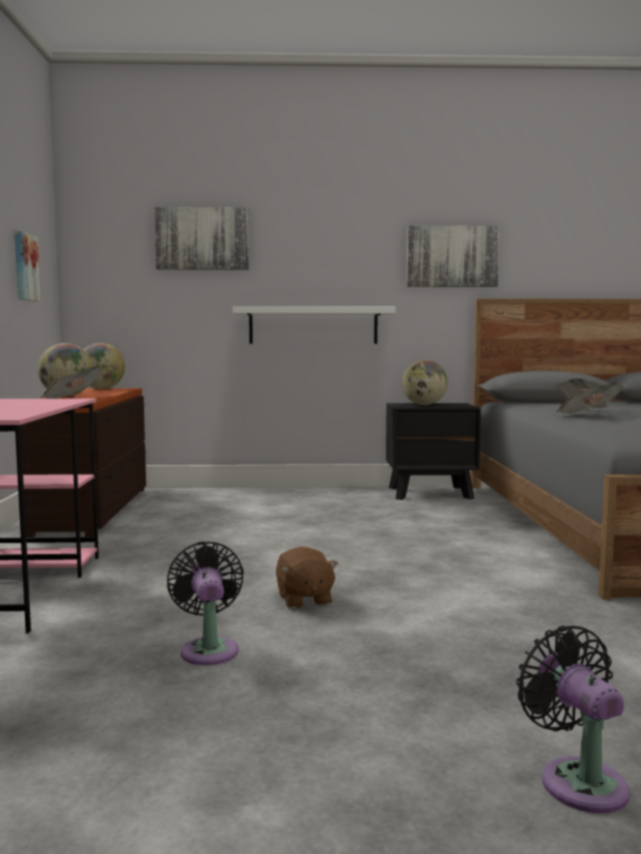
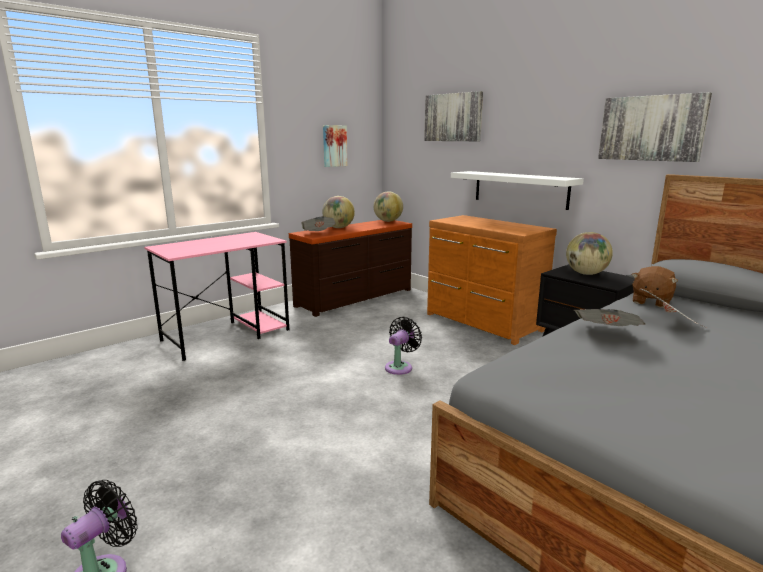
camera: 50 degrees right, 10 degrees up
black fan [167,541,244,665] -> black fan moved to [385,317,422,375]
brown plush toy [276,547,338,609] -> brown plush toy moved to [632,266,678,308]
none -> brown dresser [427,215,557,345]

